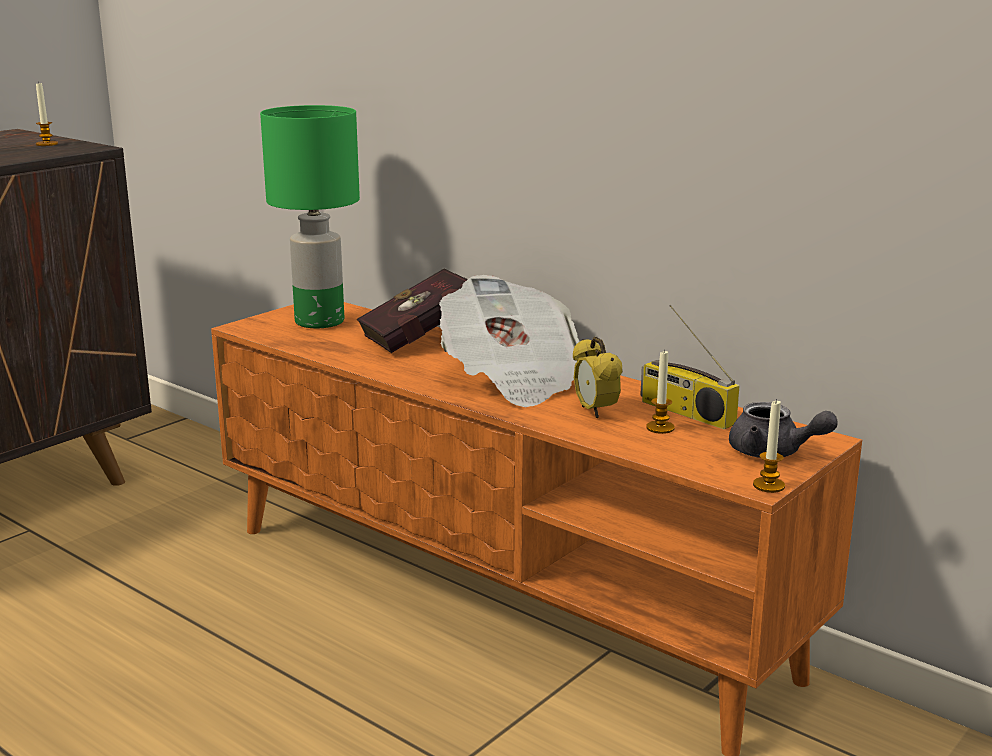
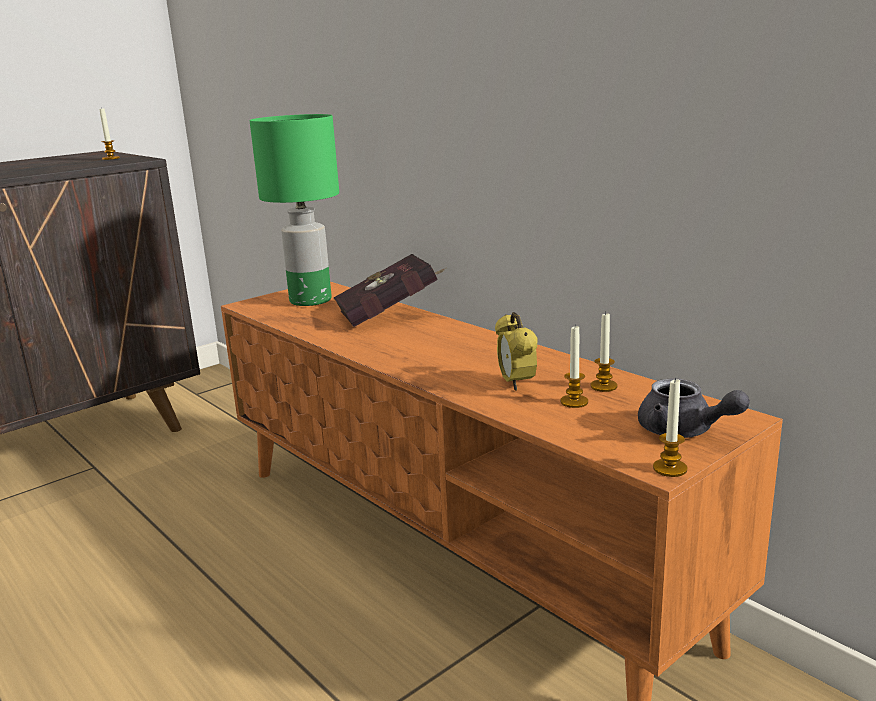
camera: 10 degrees right, 0 degrees up
newspaper [439,275,579,407] -> none
radio [640,305,739,429] -> candle [590,313,618,392]

